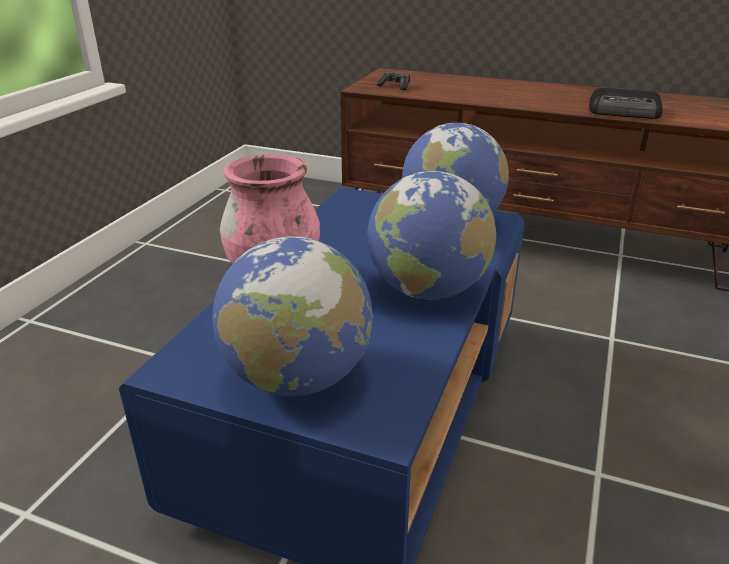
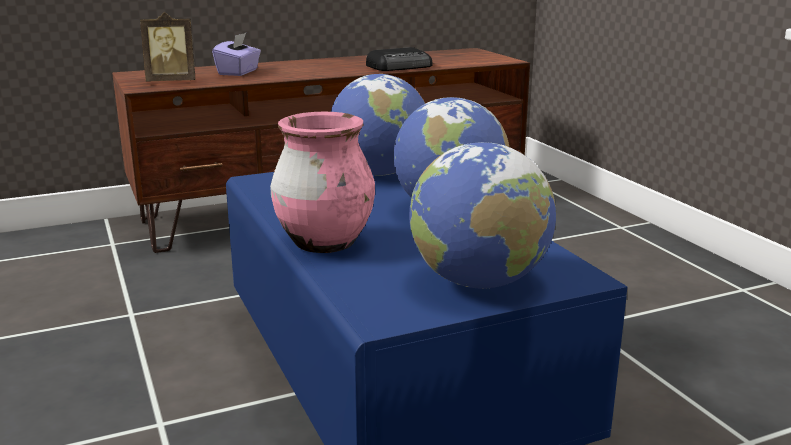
camera: 45 degrees left, 10 degrees down
game controller [377,72,410,90] -> picture frame [140,12,195,81]
none -> purple tissue box [212,33,261,76]

